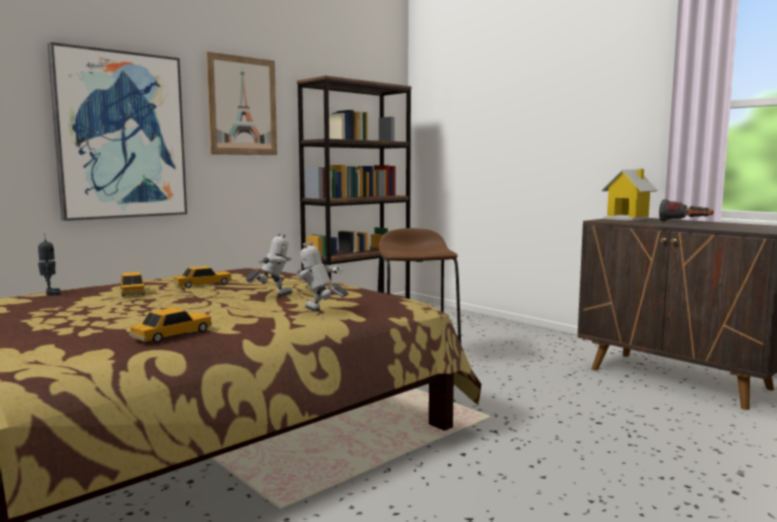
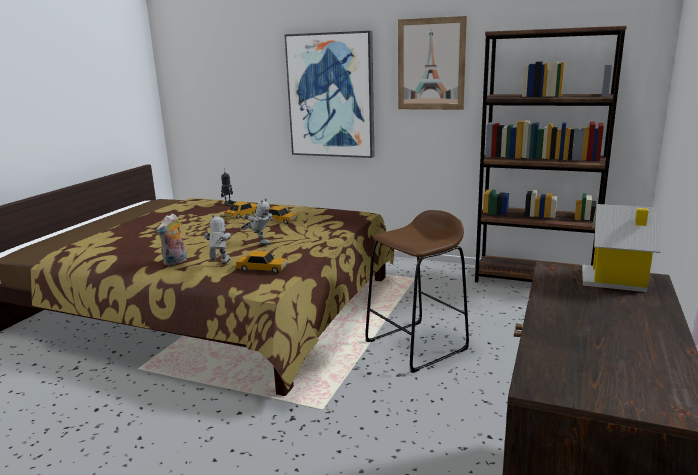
camera: 65 degrees right, 10 degrees up
toy car [129,308,212,343] -> toy car moved to [235,251,287,273]
flashlight [659,199,714,222] -> none
none -> plush toy [156,213,187,266]

